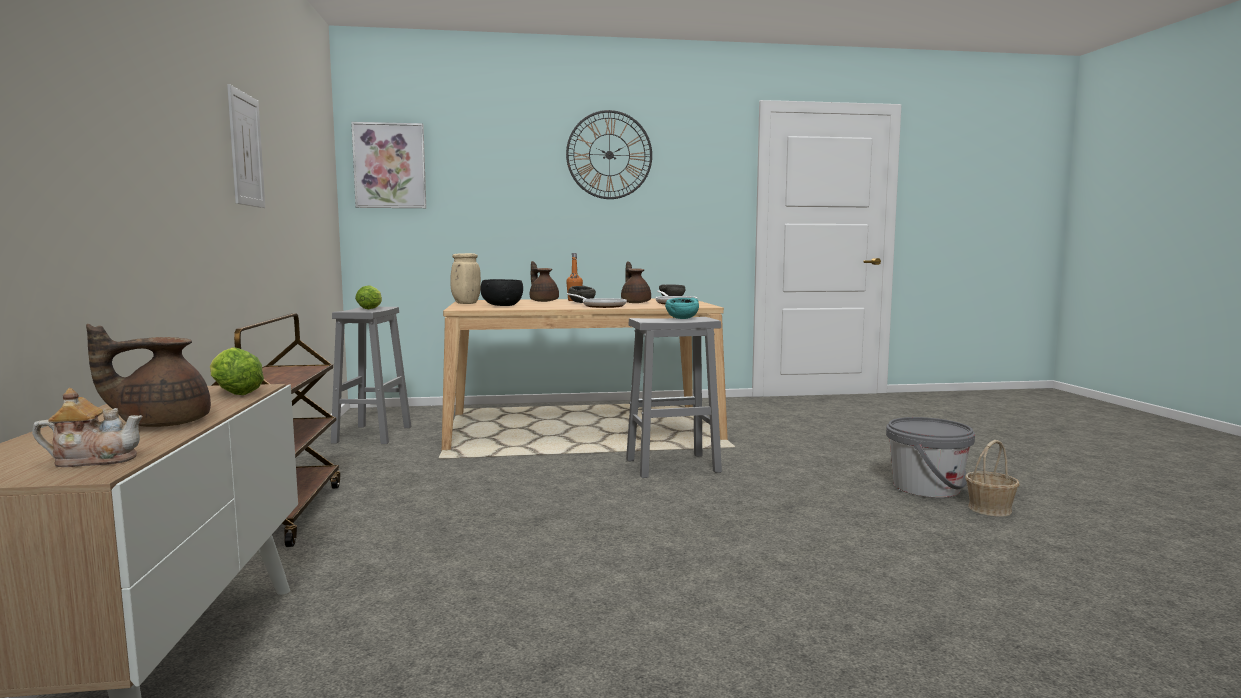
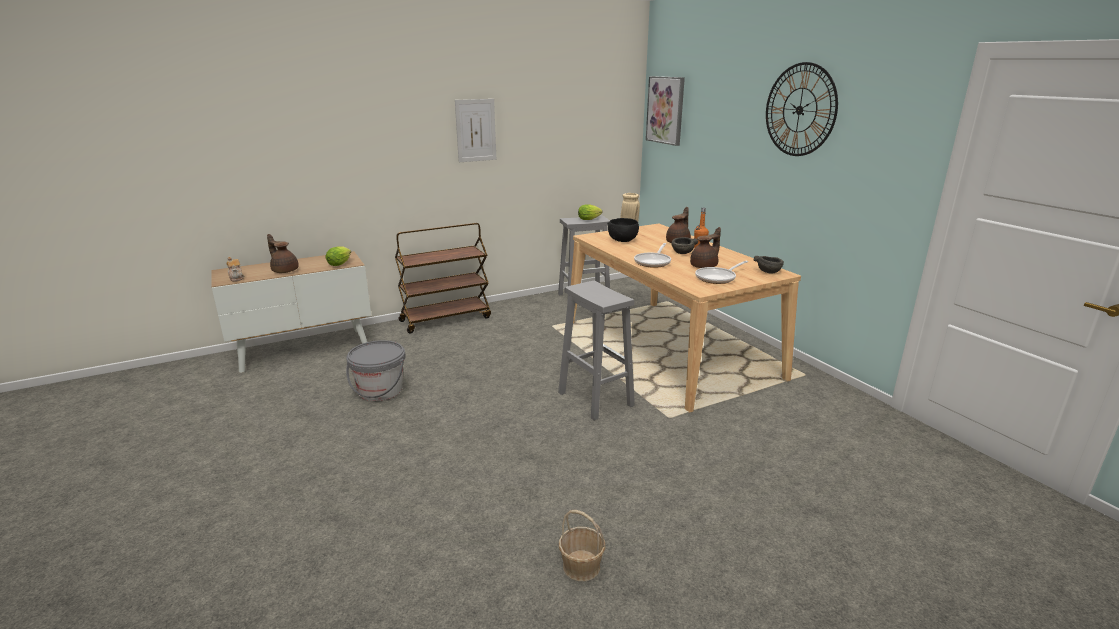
camera: 70 degrees right, 15 degrees up
turquoise bowl [665,298,699,319] -> none
grey bucket [886,417,975,498] -> grey bucket moved to [346,340,406,401]

